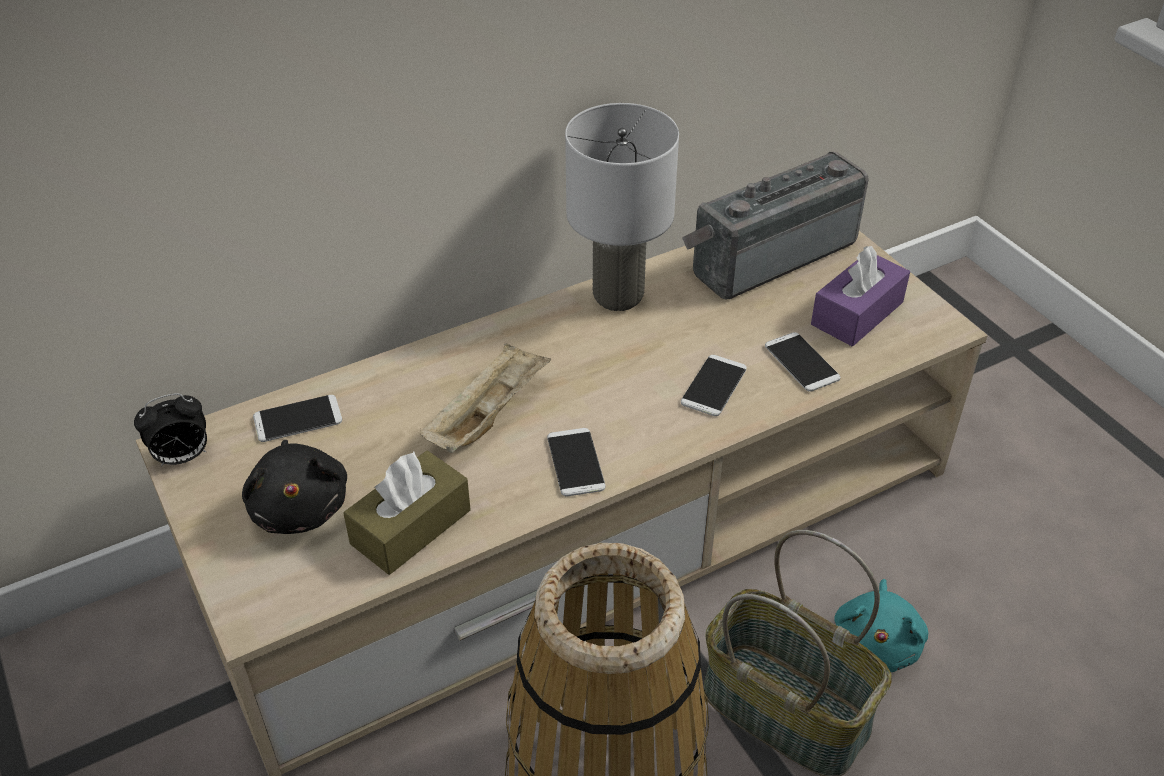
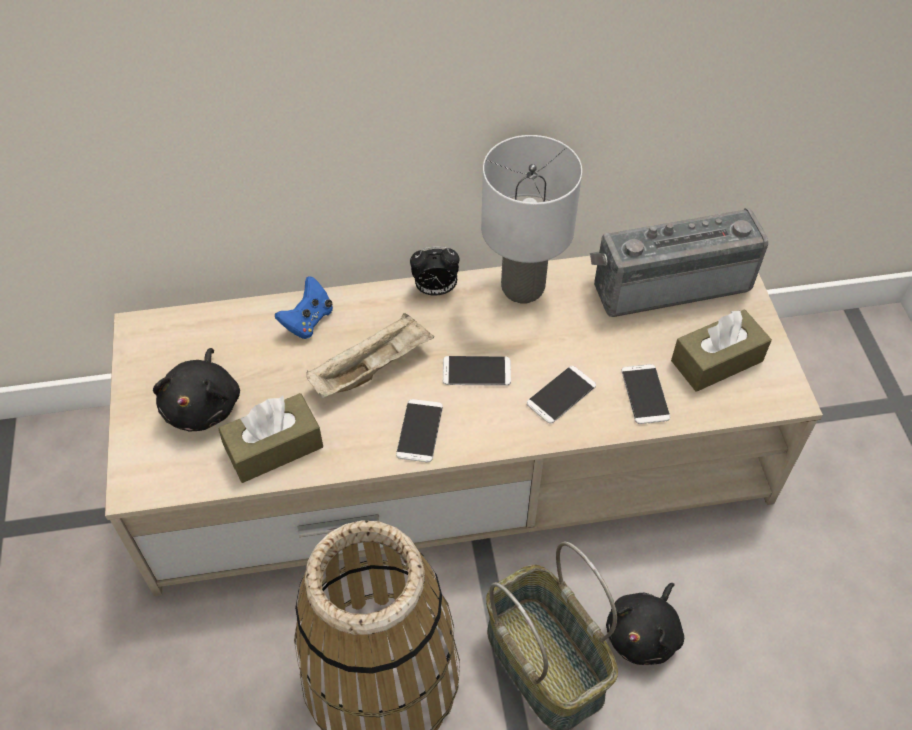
camera: 20 degrees right, 10 degrees up
alarm clock [134,393,207,467] -> alarm clock moved to [410,246,460,296]
phone [253,395,342,442] -> phone moved to [443,356,511,386]
purple tissue box [811,246,910,346] -> brown tissue box [671,310,772,392]
turquoise plush toy [834,579,928,672] -> black plush toy [606,583,684,665]
none -> blue game controller [275,276,333,339]

